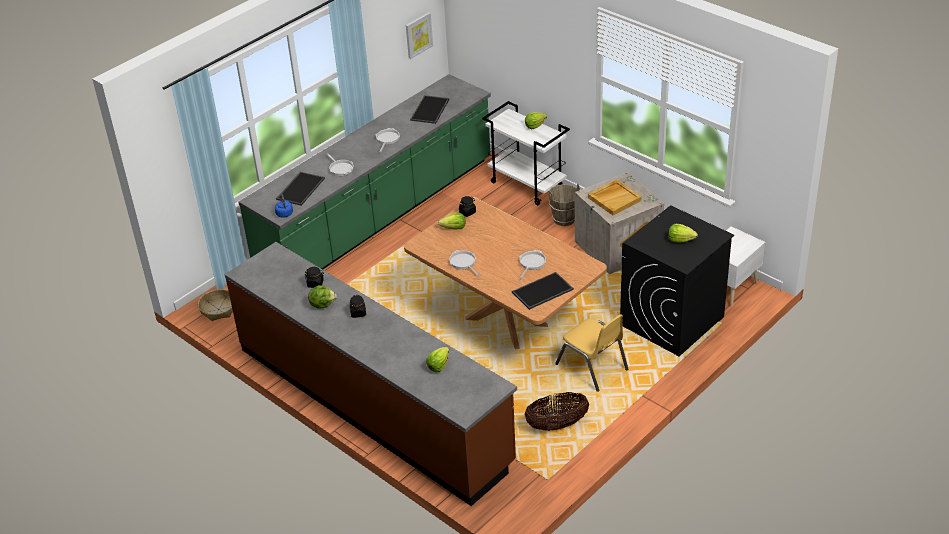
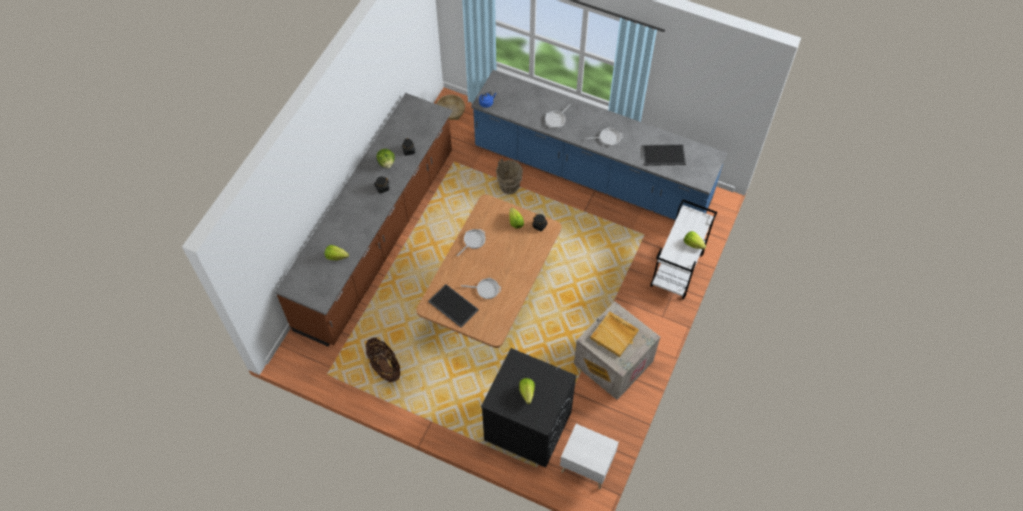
camera: 70 degrees right, 20 degrees up
green counter [238,74,491,270] -> blue counter [471,70,727,220]
tray [276,172,325,206] -> none
picture [406,12,433,59] -> none
brown bucket [549,184,580,226] -> brown bucket moved to [496,159,523,194]
yellow chair [555,314,628,392] -> none

